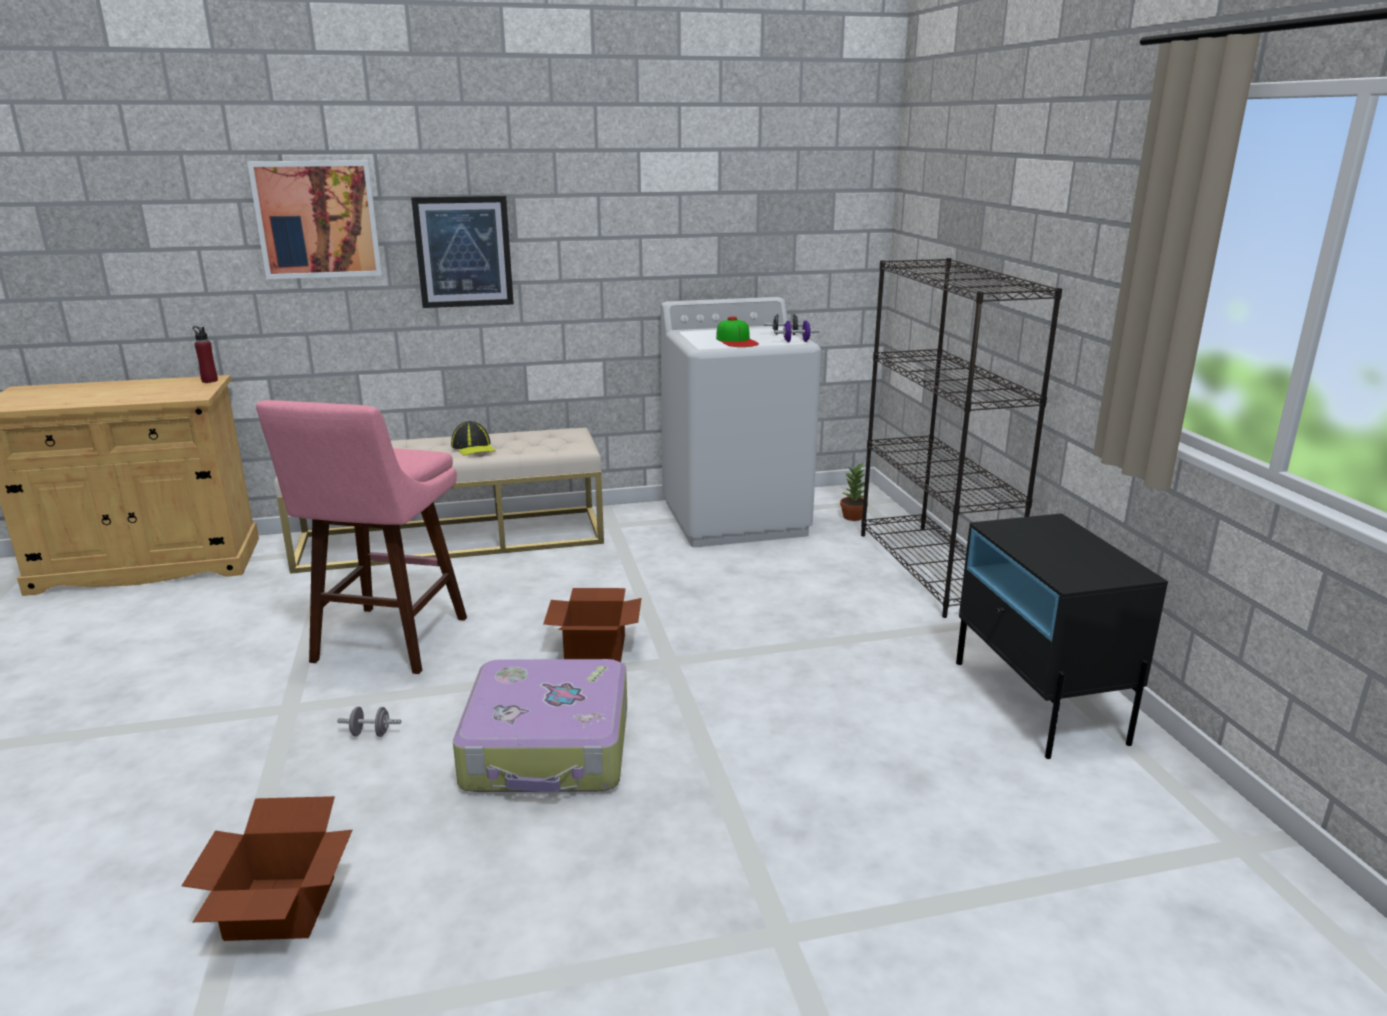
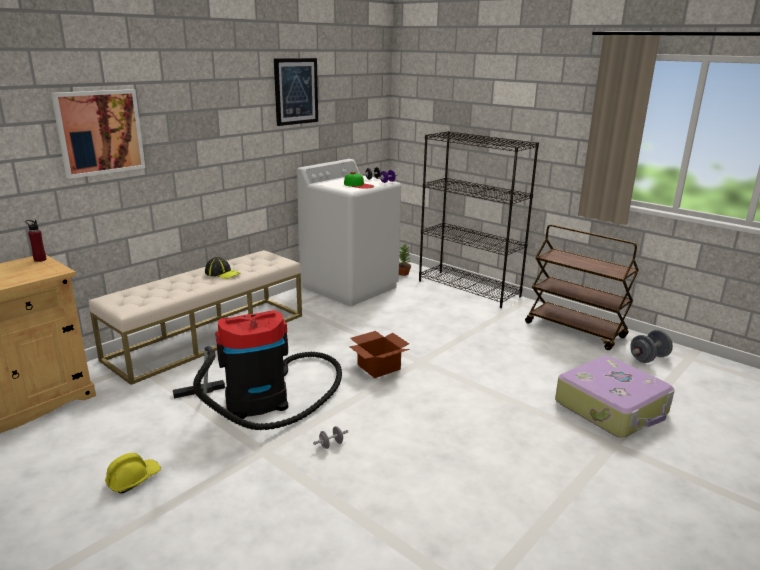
camera: 35 degrees left, 0 degrees up
cardboard box [182,796,352,941] -> none
pink stool [256,400,467,674] -> vacuum cleaner [173,310,342,430]
picture [411,195,514,308] -> picture moved to [274,58,318,126]
suitcase [453,659,627,792] -> suitcase moved to [555,356,674,438]
black nightstand [956,513,1168,759] -> brown cart [525,225,639,350]
none -> yellow hard hat [105,453,161,494]
none -> grey dumbbell [630,330,673,363]

